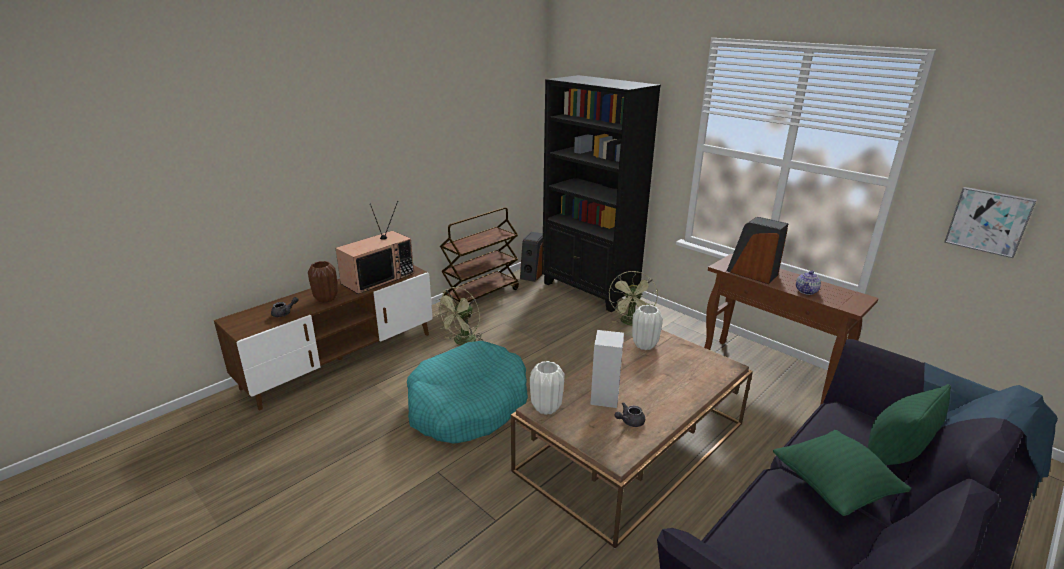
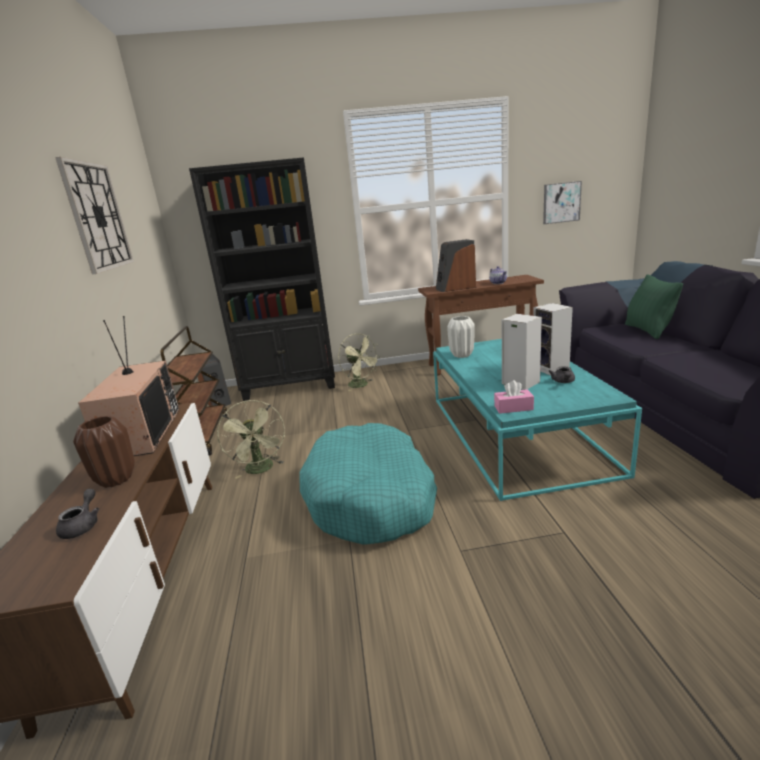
camera: 50 degrees left, 5 degrees down
brown coffee table [511,330,753,549] -> turquoise coffee table [433,339,642,501]
white vase [530,361,565,415] -> pink tissue box [494,380,534,414]
green pillow [773,430,911,516] -> none
none -> wall clock [55,157,134,274]
none -> speaker [533,303,573,375]

